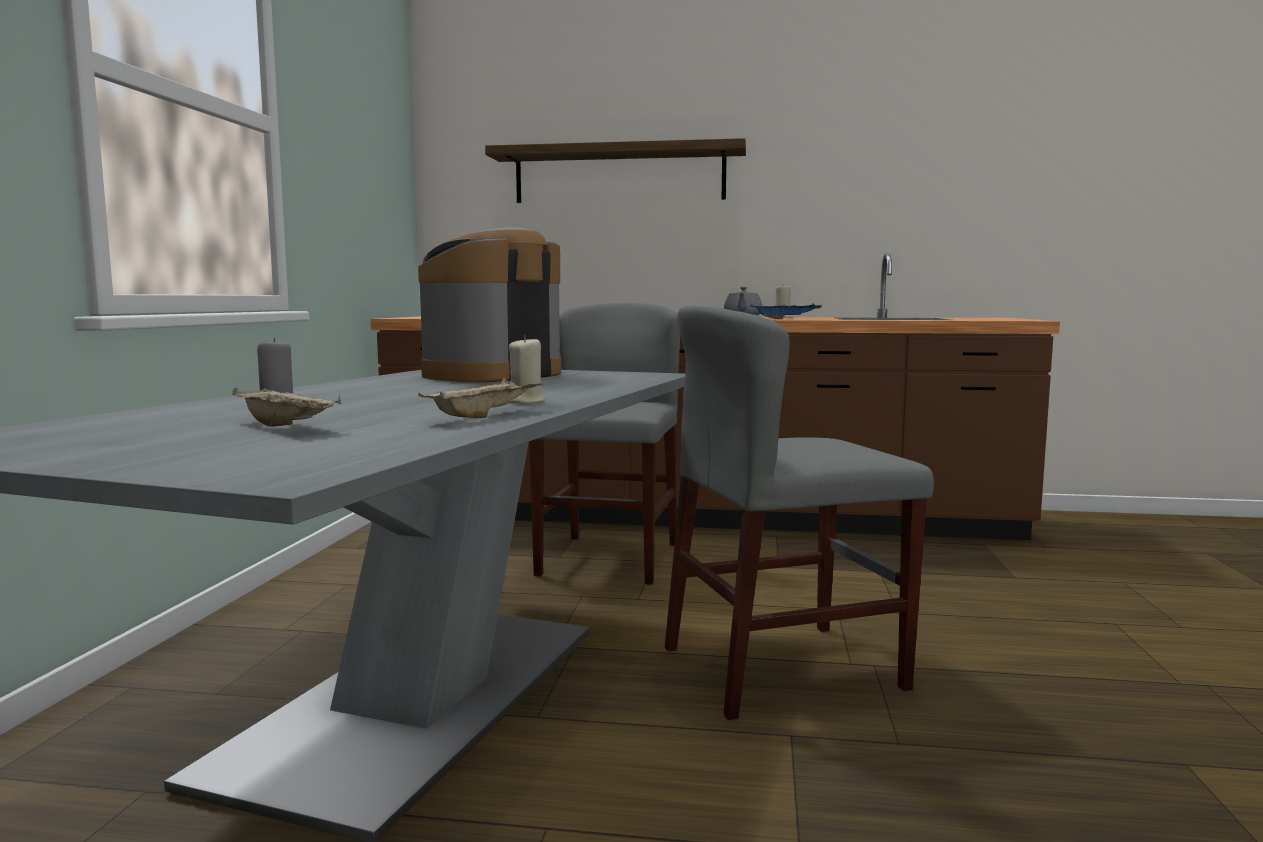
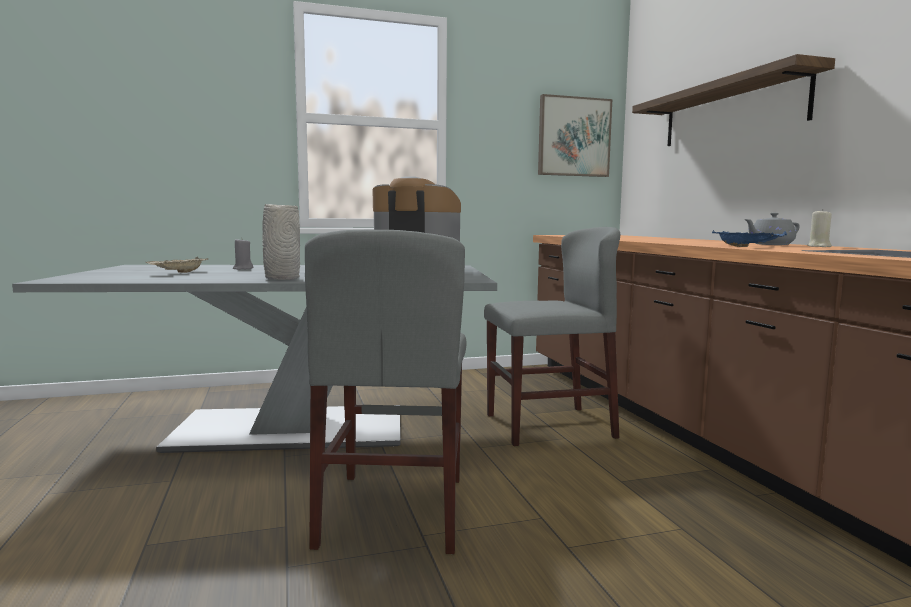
camera: 65 degrees right, 0 degrees up
beige tray [418,378,543,418] -> none
beige candle [509,336,545,404] -> grey vase [262,204,300,280]
grey chair [665,306,934,720] -> grey chair turned 135 degrees counterclockwise [305,229,466,554]
none -> picture [538,94,612,177]

